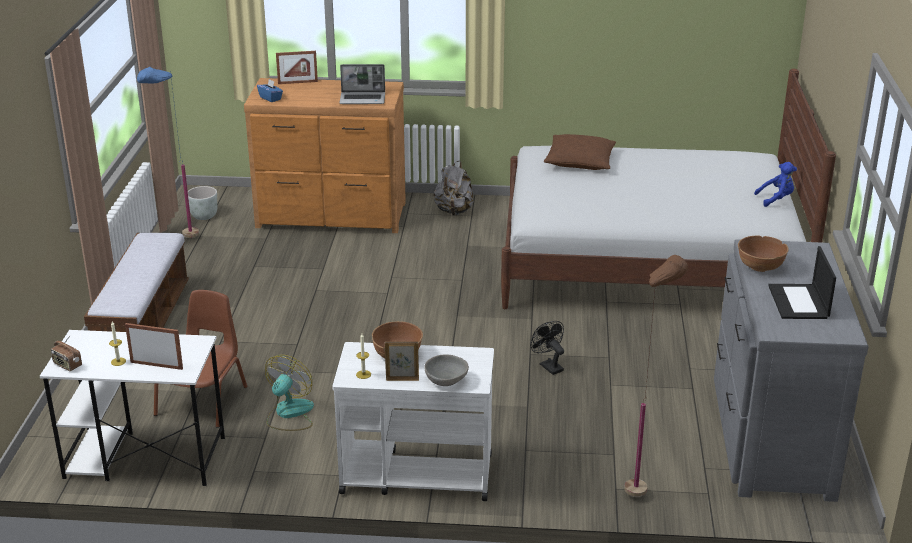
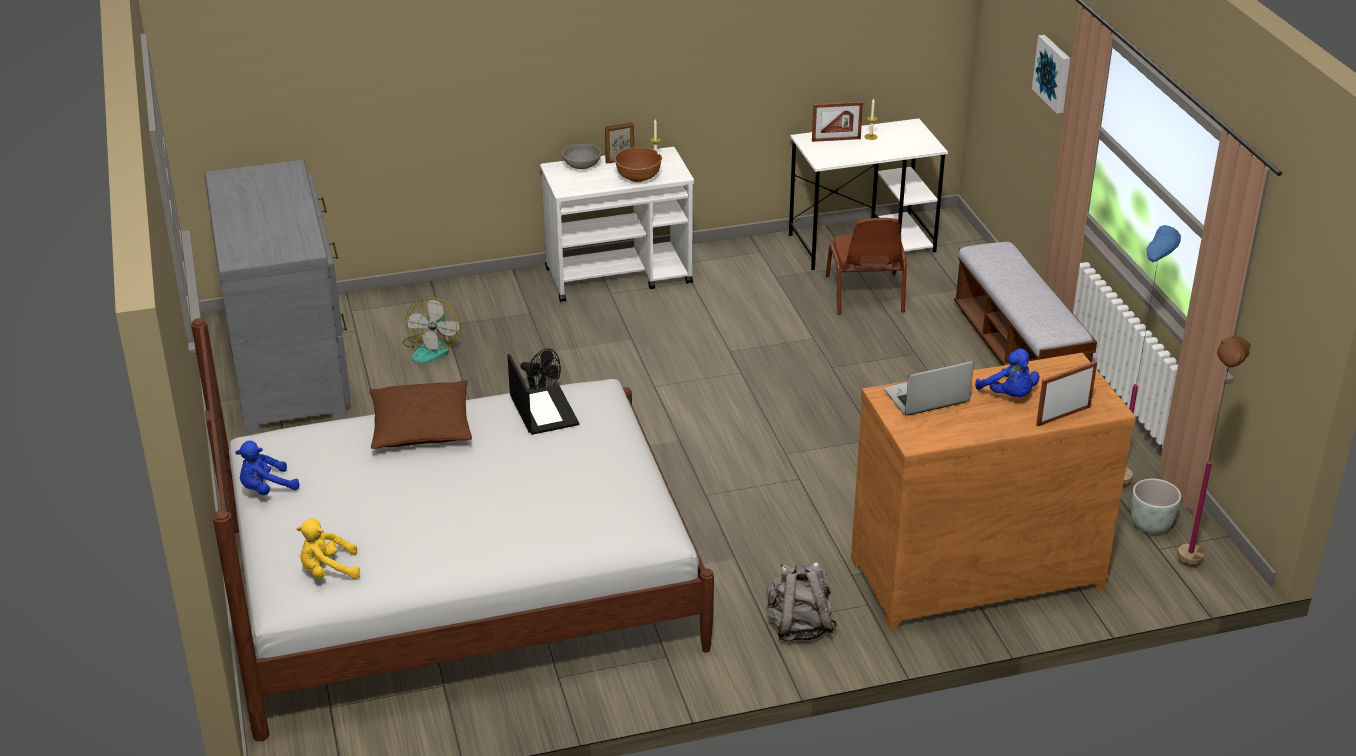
camera: 160 degrees right, 5 degrees up
radio [51,336,82,371] -> none
blue tissue box [257,79,283,102] -> none
fan [265,355,314,431] -> fan moved to [403,297,461,363]
brown pillow [544,134,616,170] -> brown pillow moved to [369,380,472,449]
brown floor lamp [624,255,688,497] -> brown floor lamp moved to [1177,332,1251,564]
brown bowl [738,236,789,272] -> none
laptop [768,246,836,319] -> laptop moved to [507,354,579,435]
none -> yellow plush toy [296,519,360,579]
none -> blue plush toy [975,348,1039,397]
none -> picture [1032,35,1070,113]

